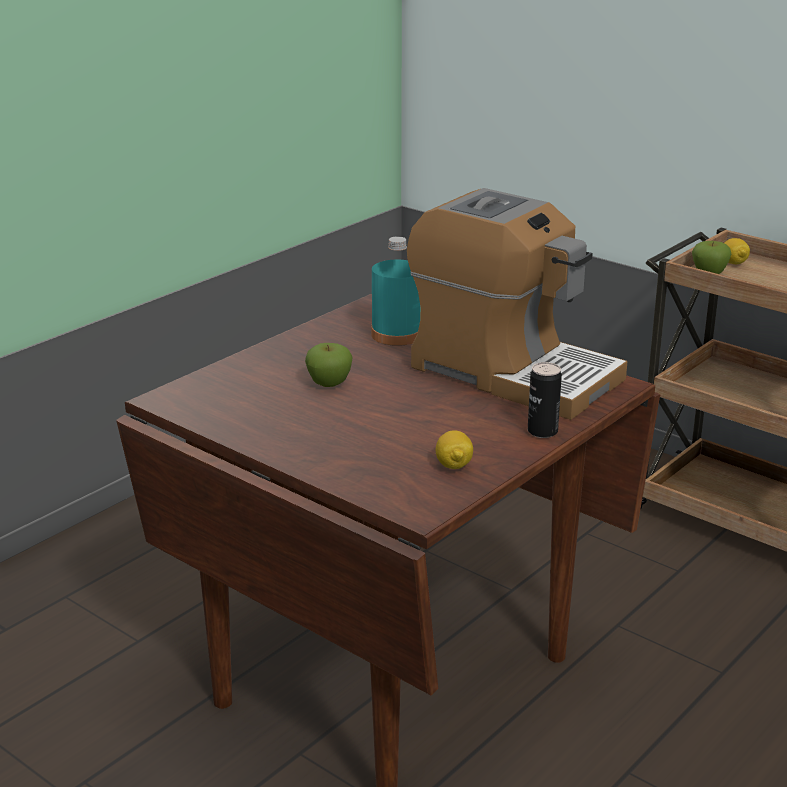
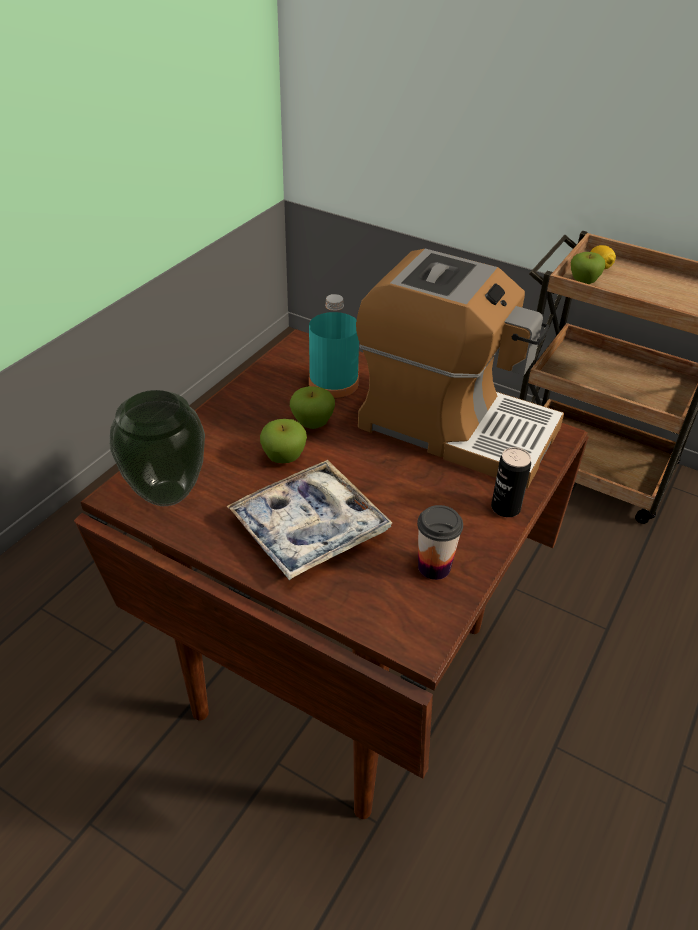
camera: 10 degrees left, 15 degrees up
lemon [436,430,473,469] -> cup [417,505,463,580]
none -> vase [109,390,205,506]
none -> tray [226,460,392,580]
none -> apple [290,386,335,429]

